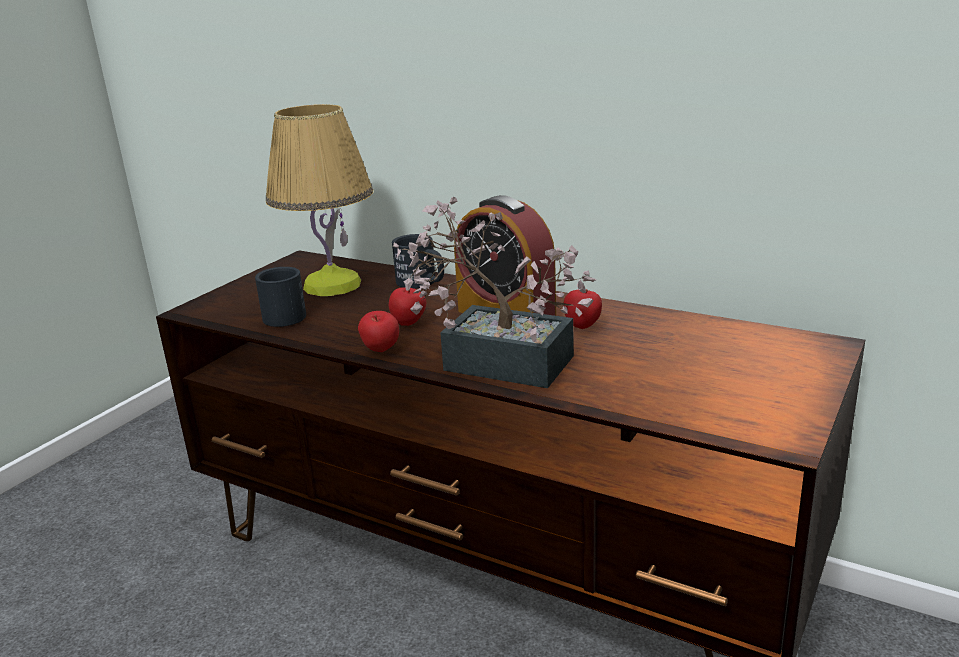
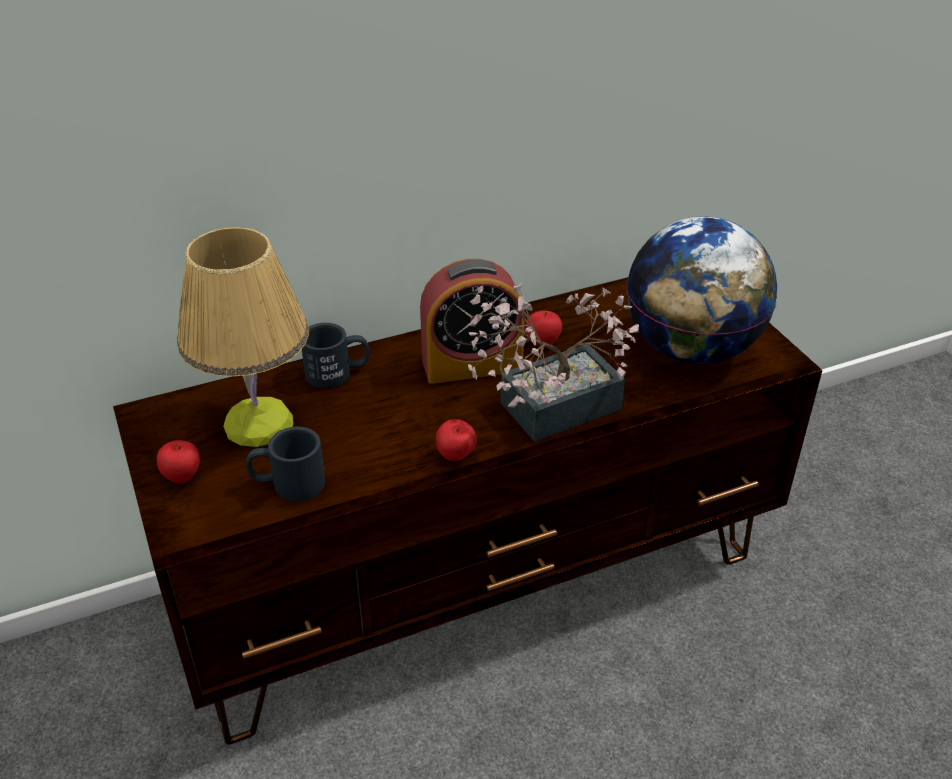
camera: 55 degrees left, 15 degrees up
apple [389,288,426,326] -> apple moved to [157,440,200,484]
none -> globe [627,216,777,364]

